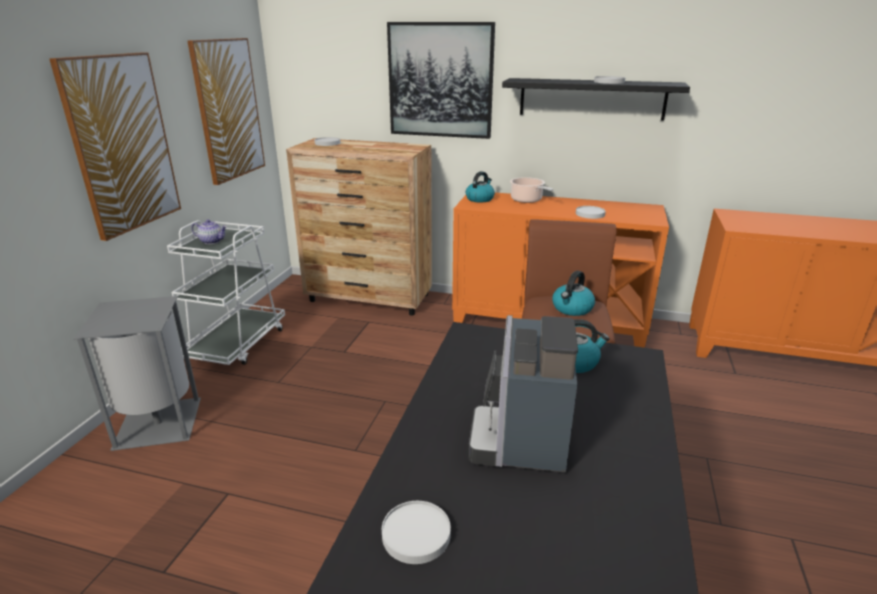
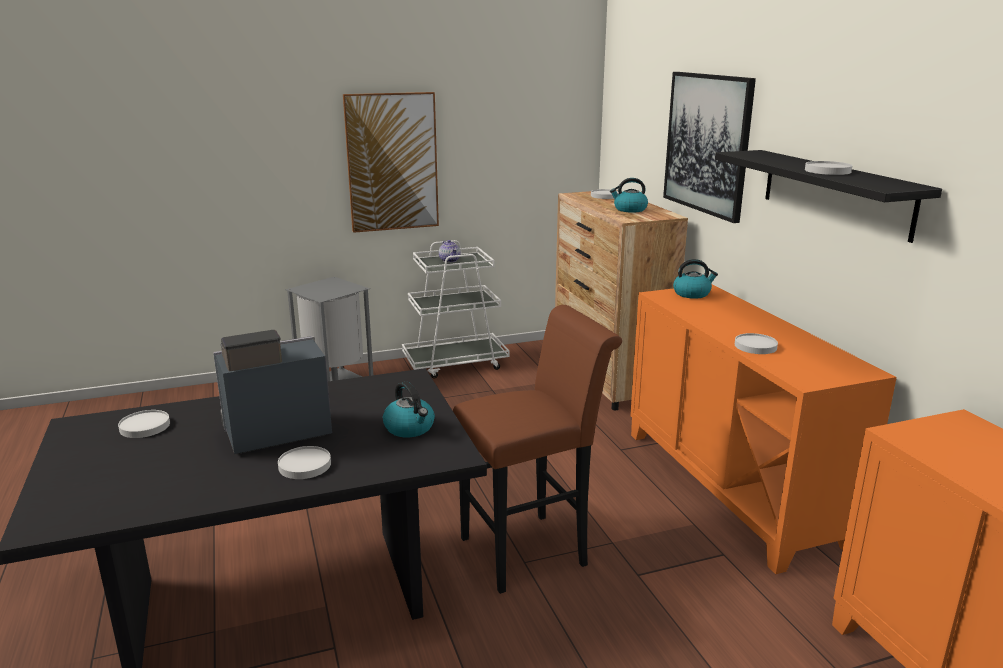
camera: 55 degrees right, 5 degrees down
picture [188,38,265,185] -> none
cooking pot [510,177,554,203] -> none
kettle [552,271,595,316] -> kettle moved to [610,178,648,213]
none -> white plate [278,446,331,479]

